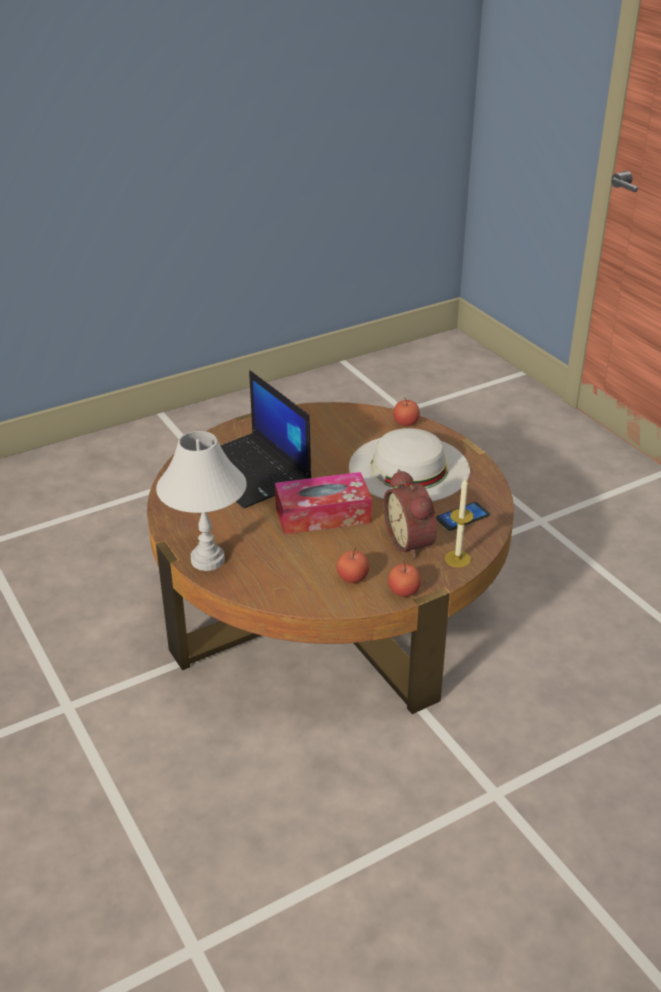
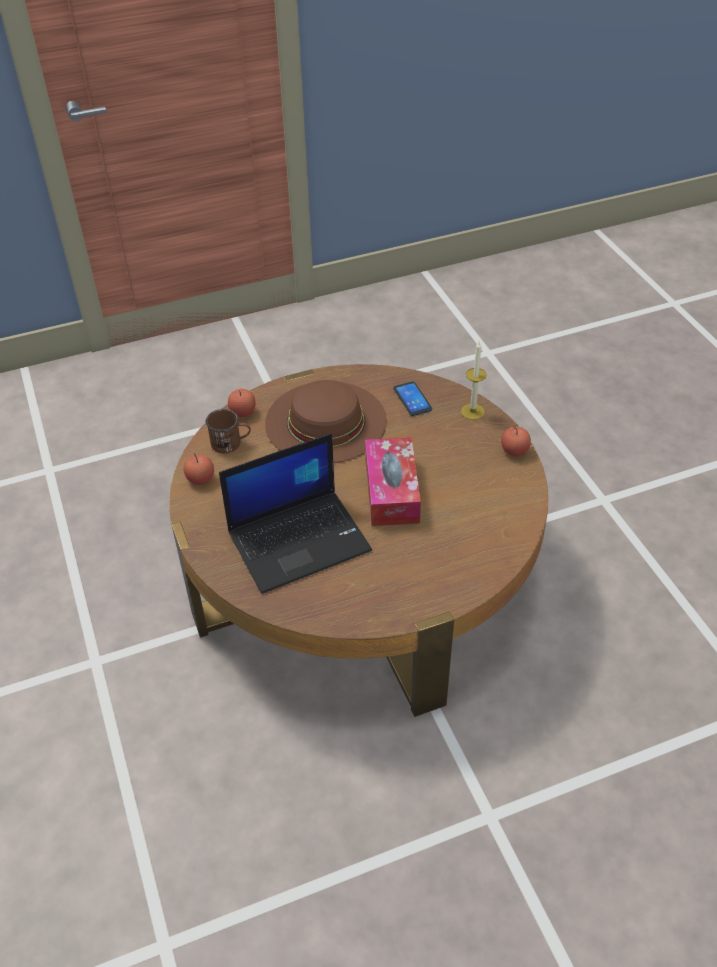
camera: 80 degrees left, 10 degrees up
white table lamp [156,431,247,571] -> none
apple [337,548,369,583] -> apple moved to [184,453,214,485]
white hat [349,428,470,502] -> brown hat [265,380,387,463]
alarm clock [383,469,437,559] -> none
none -> brown mug [205,409,251,453]

